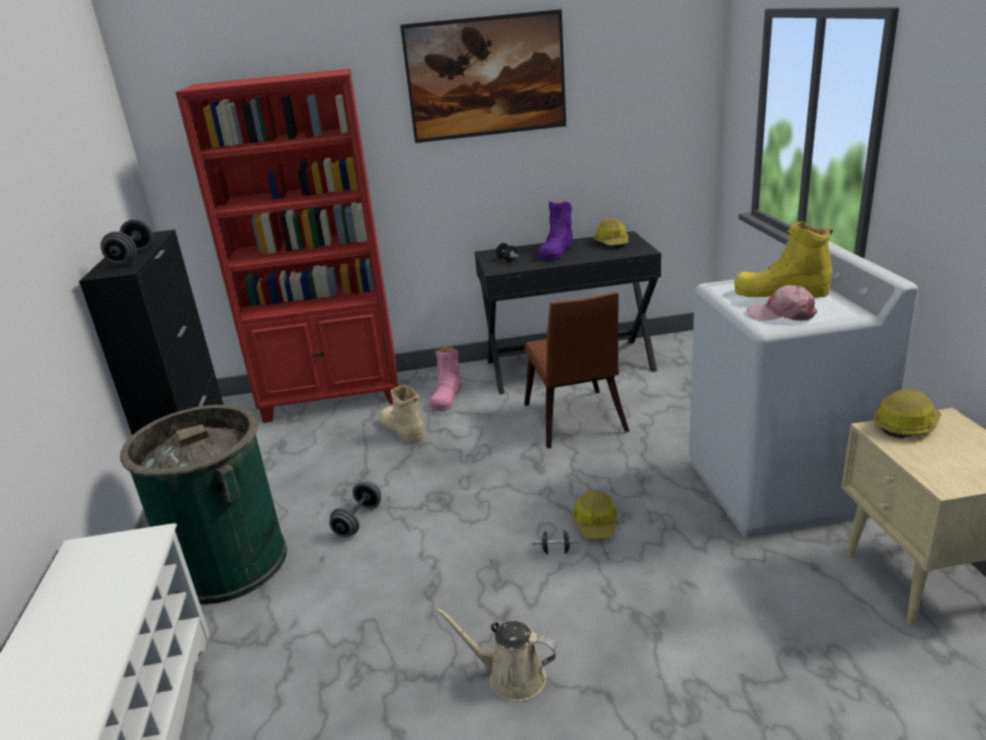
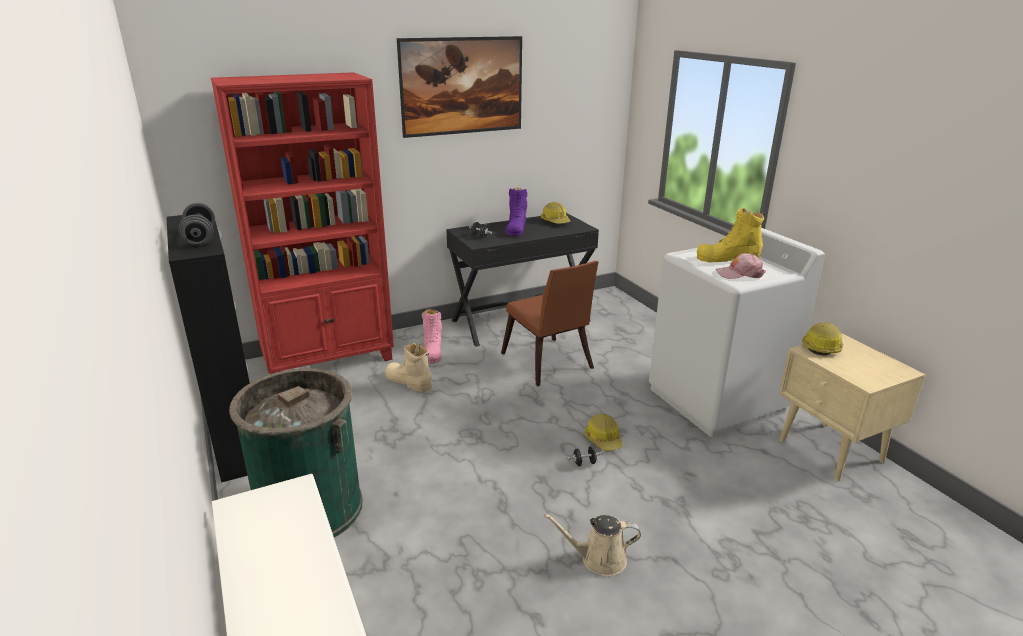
camera: 20 degrees left, 0 degrees up
grey dumbbell [329,481,381,537] -> none

